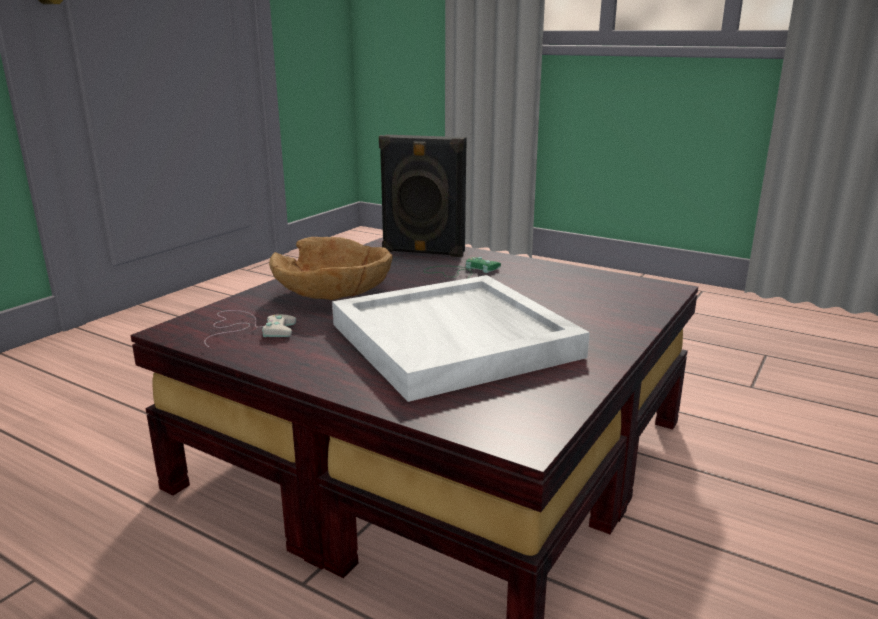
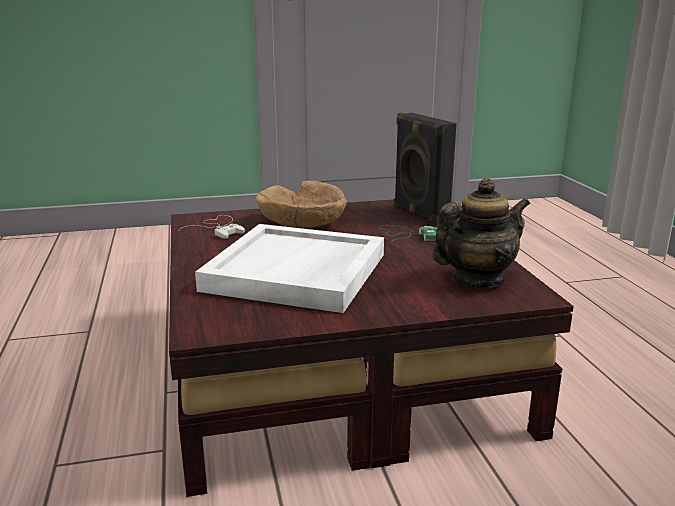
camera: 45 degrees right, 0 degrees up
none -> teapot [432,178,530,287]

